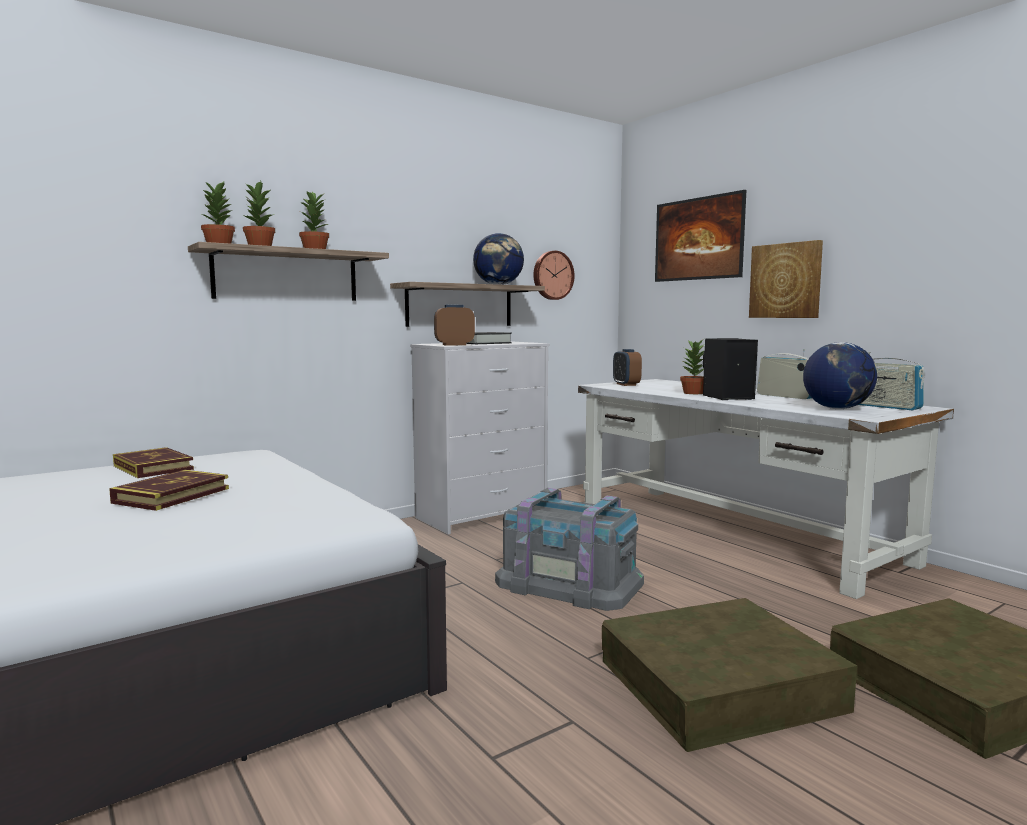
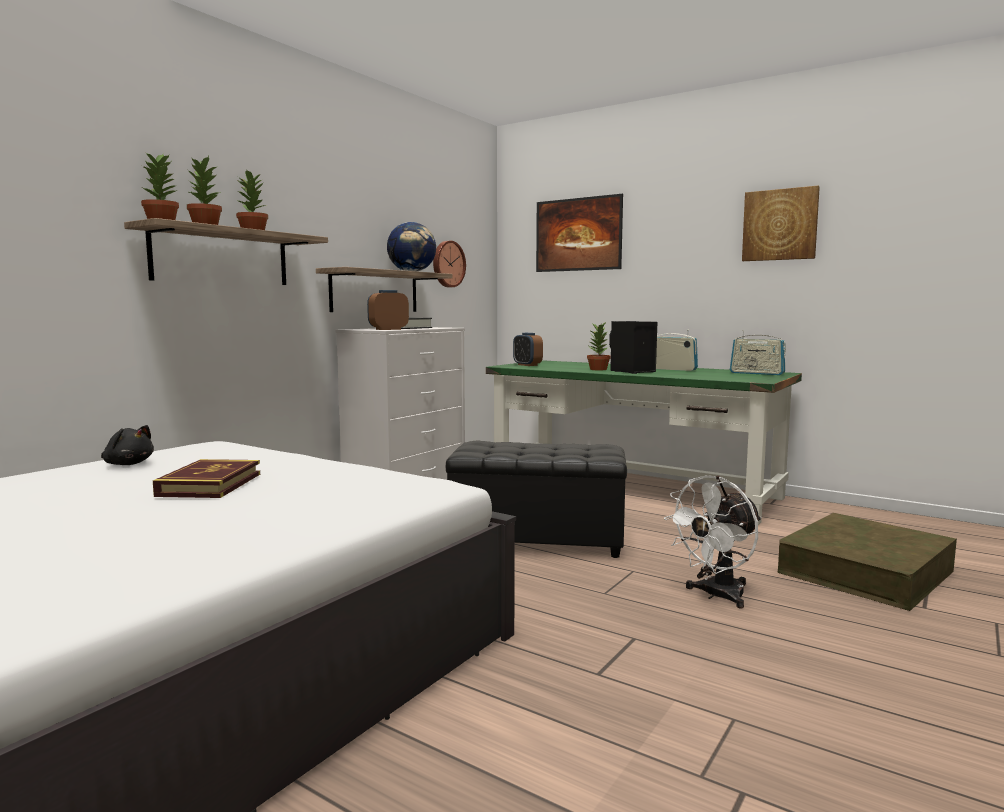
camera: 20 degrees left, 0 degrees up
book [113,447,194,478] -> black plush toy [101,425,154,465]
grey storage box [495,488,644,611] -> black ottoman [446,441,627,558]
white desk [578,379,954,599] -> green desk [486,360,802,525]
brown storage box [602,598,857,752] -> white fan [664,475,762,609]
picture [749,240,823,318] -> picture moved to [742,186,820,261]
globe [803,342,877,409] -> none

